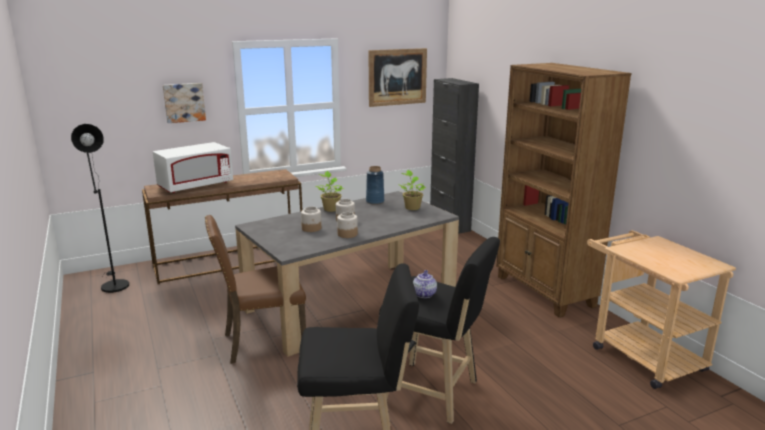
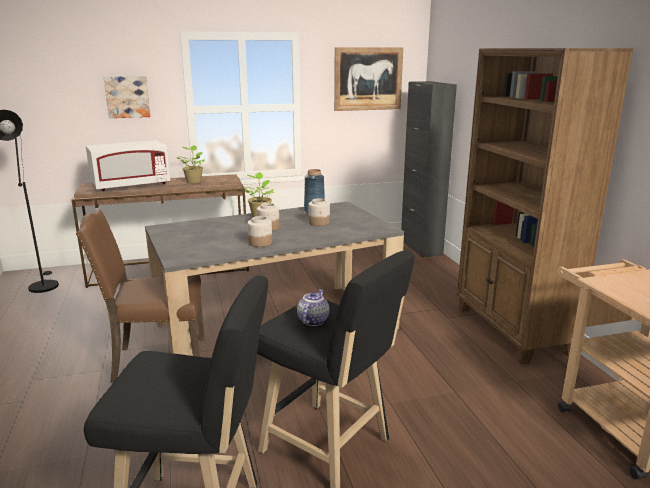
camera: 10 degrees right, 0 degrees up
jar [301,207,321,232] -> jar moved to [308,198,330,226]
potted plant [398,170,426,210] -> potted plant moved to [176,145,205,183]

